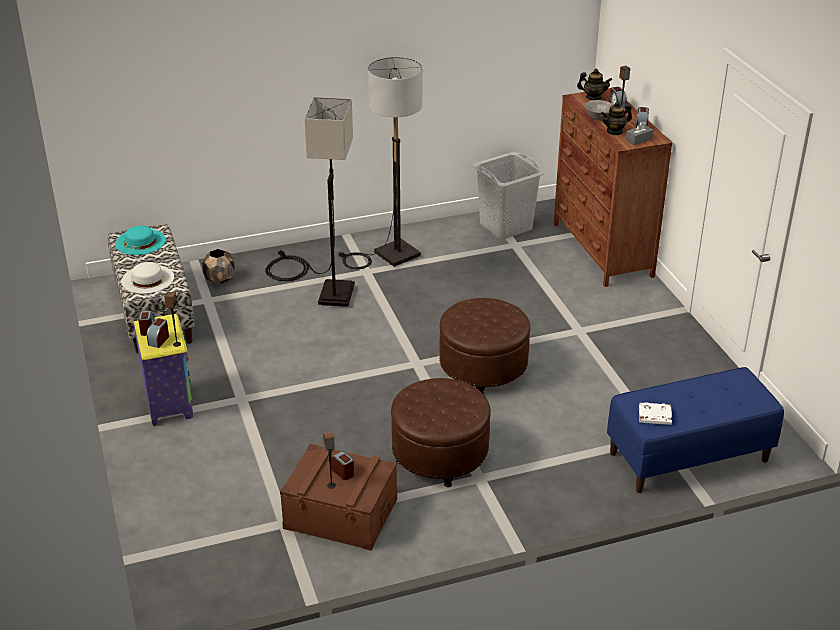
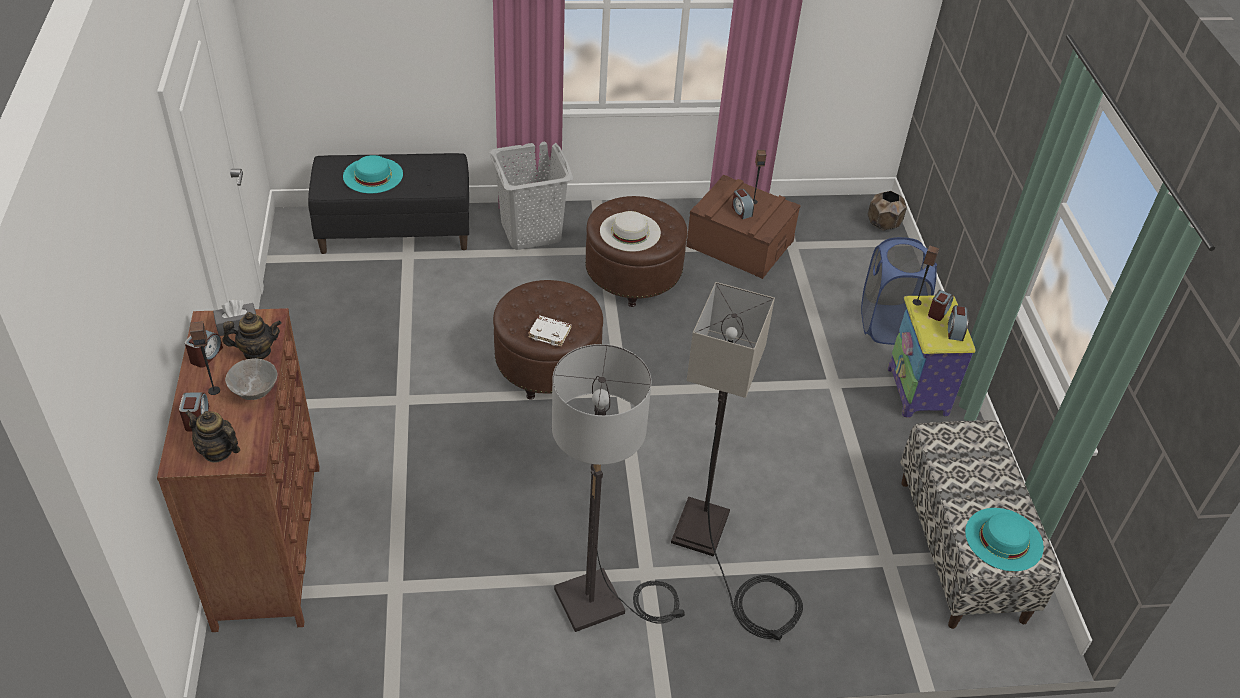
camera: 170 degrees left, 10 degrees up
white hat [121,262,174,294] -> white hat moved to [600,211,661,252]
brown planter [202,249,235,284] -> brown planter moved to [868,191,907,231]
grey laundry basket [473,152,545,239] -> grey laundry basket moved to [489,142,573,250]
blue bench [607,367,784,493] -> black bench [308,153,469,254]
white book [639,402,672,425] -> white book moved to [528,315,571,347]
none -> turquoise hat [343,155,403,193]
none -> blue laundry basket [861,237,937,345]

